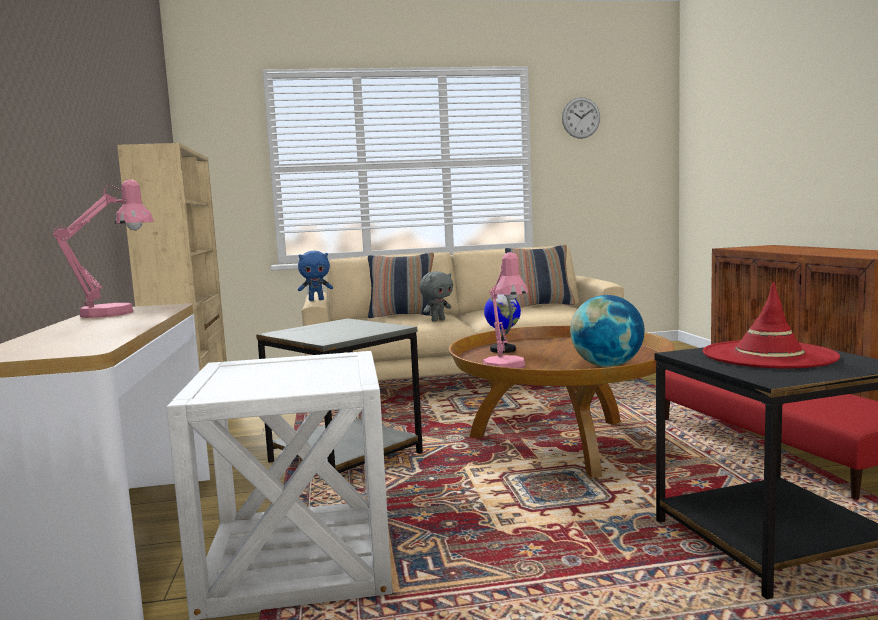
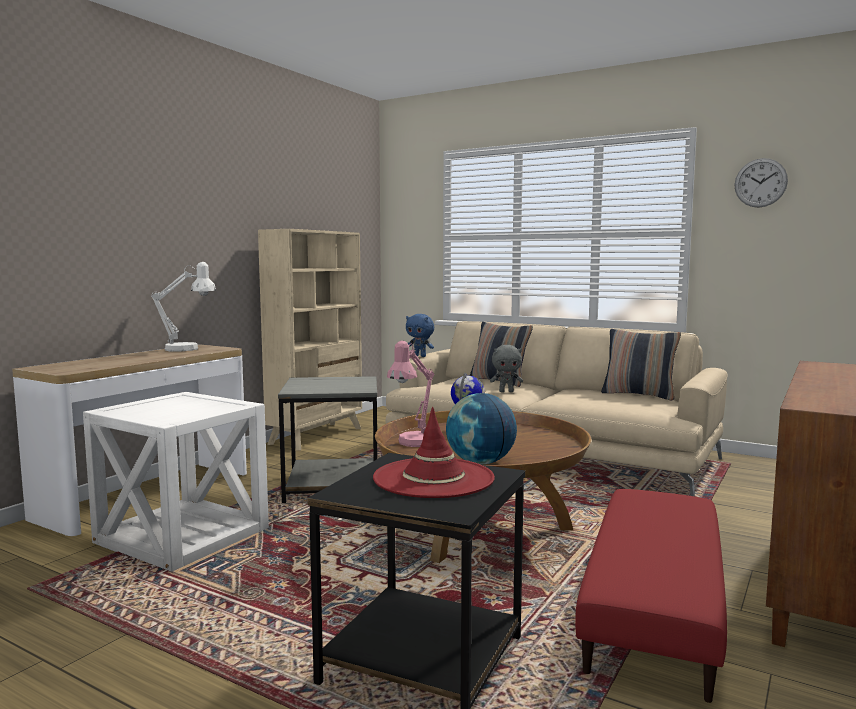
camera: 40 degrees right, 0 degrees up
pink table lamp [53,179,154,318] -> white table lamp [151,262,216,351]

